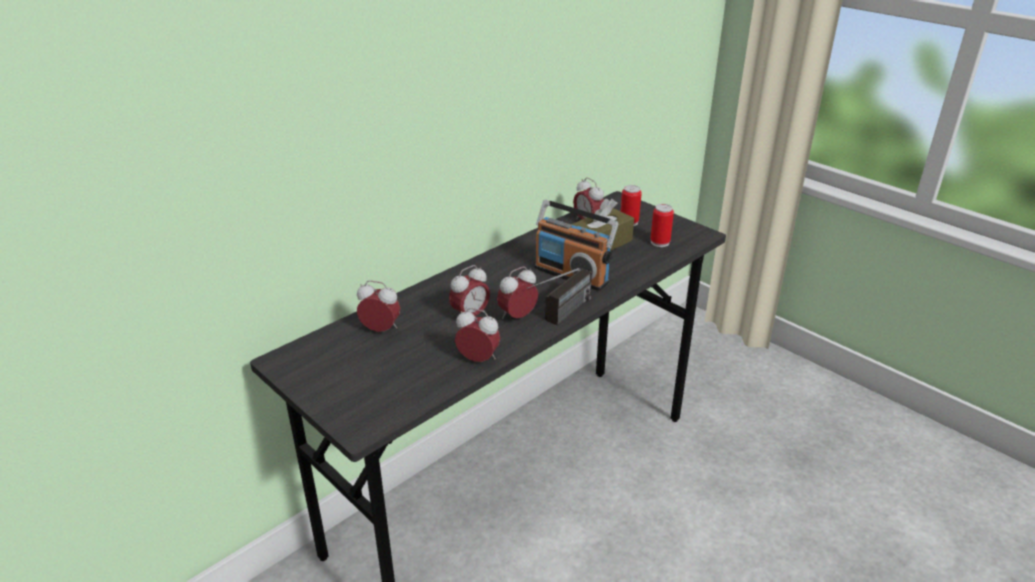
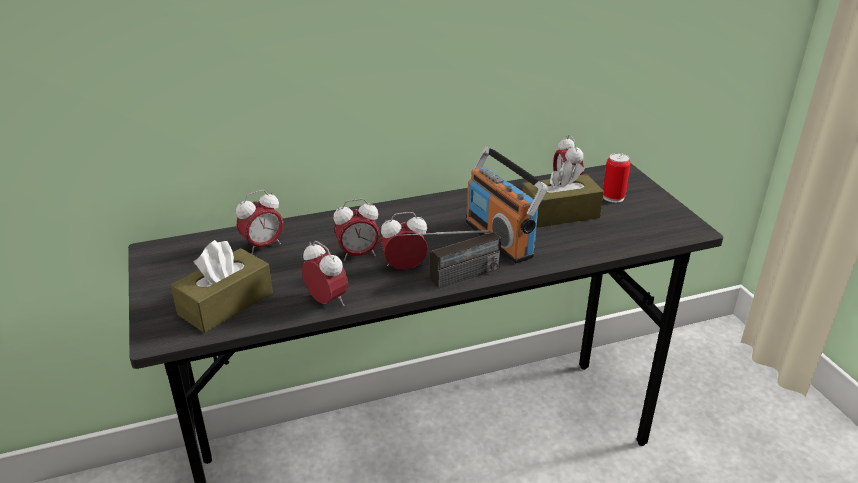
camera: 25 degrees right, 0 degrees up
alarm clock [357,280,400,332] -> alarm clock turned 105 degrees clockwise [236,190,284,254]
can [650,204,674,247] -> none
none -> brown tissue box [171,240,273,333]

